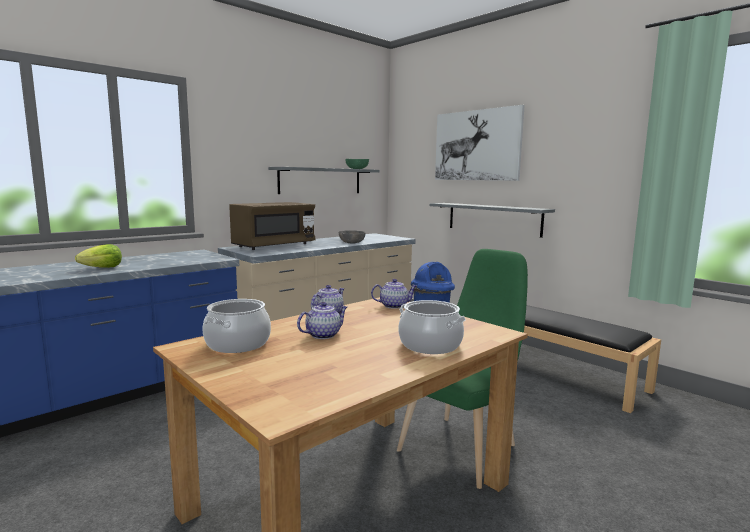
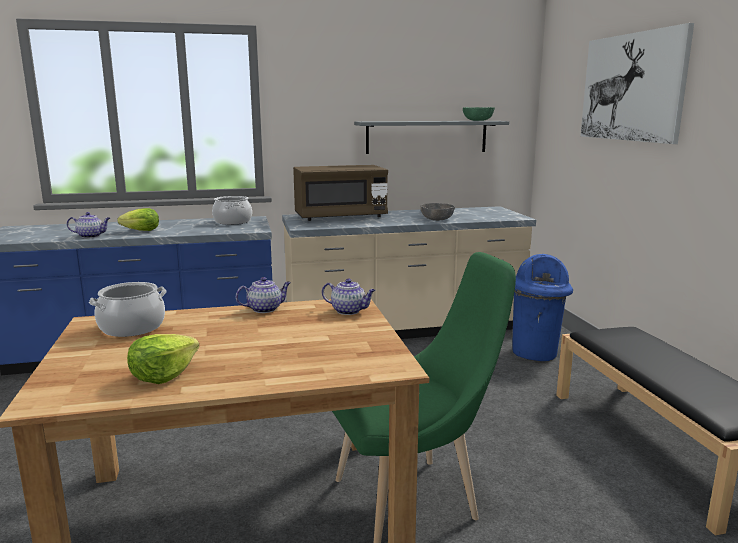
camera: 30 degrees right, 5 degrees up
teapot [297,302,347,339] -> teapot moved to [67,212,110,238]
cooking pot [398,300,466,354] -> cooking pot moved to [212,196,252,225]
grey shelf [430,203,555,238] -> none
none -> lettuce [127,334,199,384]

